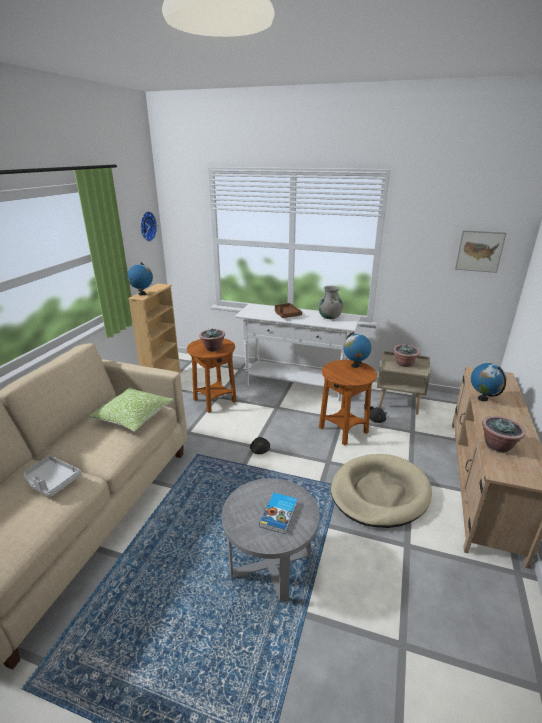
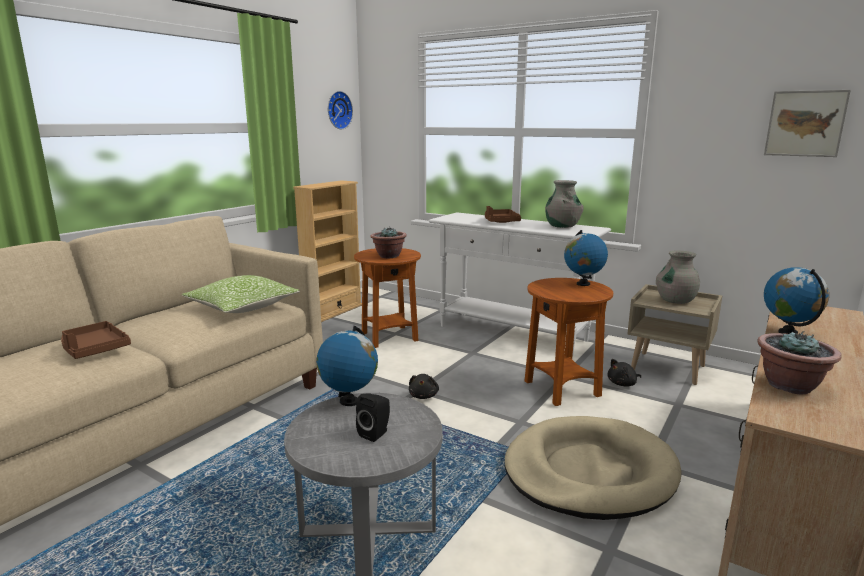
camera: 15 degrees right, 10 degrees down
grey tray [24,455,81,497] -> brown tray [61,321,131,359]
globe [127,262,153,295] -> globe moved to [316,326,378,406]
book [259,493,297,534] -> black speaker [356,393,390,442]
potted plant [393,344,420,367] -> grey vase [656,251,700,304]

